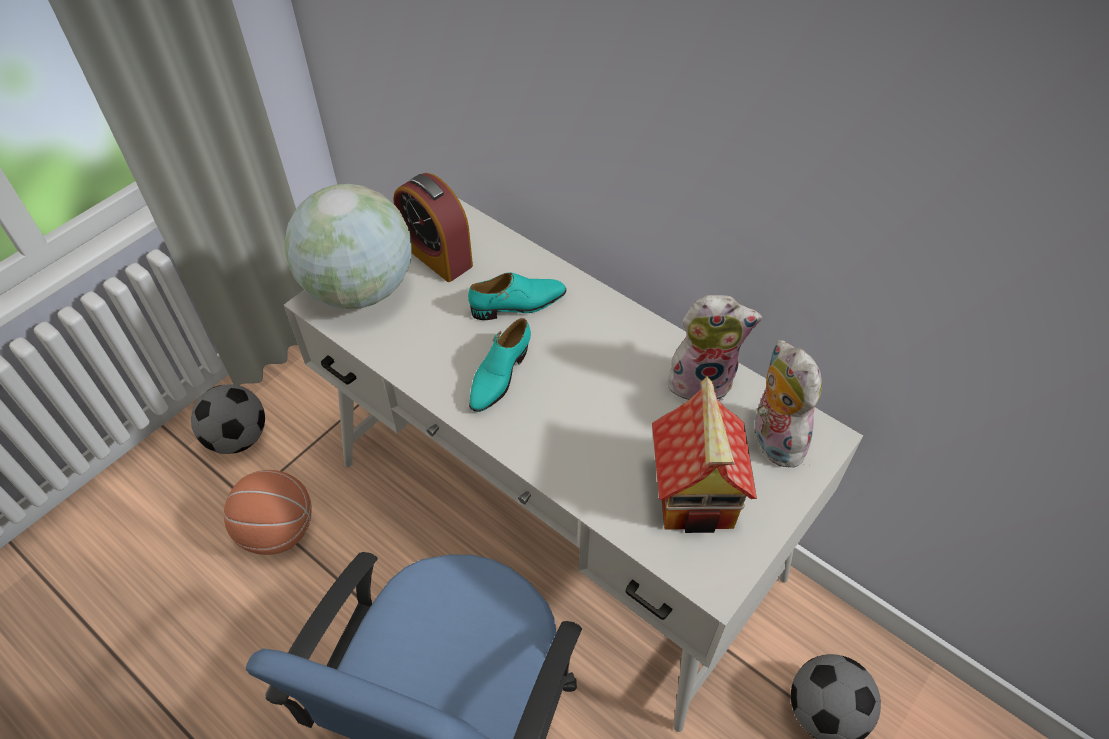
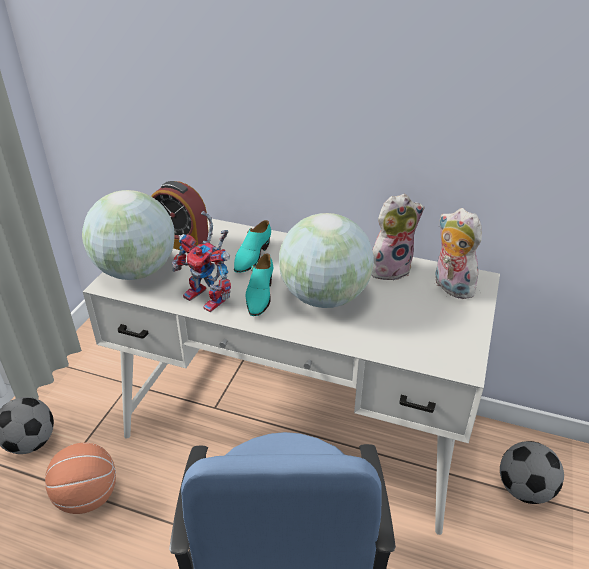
camera: 20 degrees left, 15 degrees down
turquoise shoe [468,272,566,320] -> turquoise shoe turned 150 degrees clockwise [234,220,271,273]
toy house [652,376,757,533] -> none
none -> toy robot [172,211,231,312]
none -> globe [279,213,374,308]

